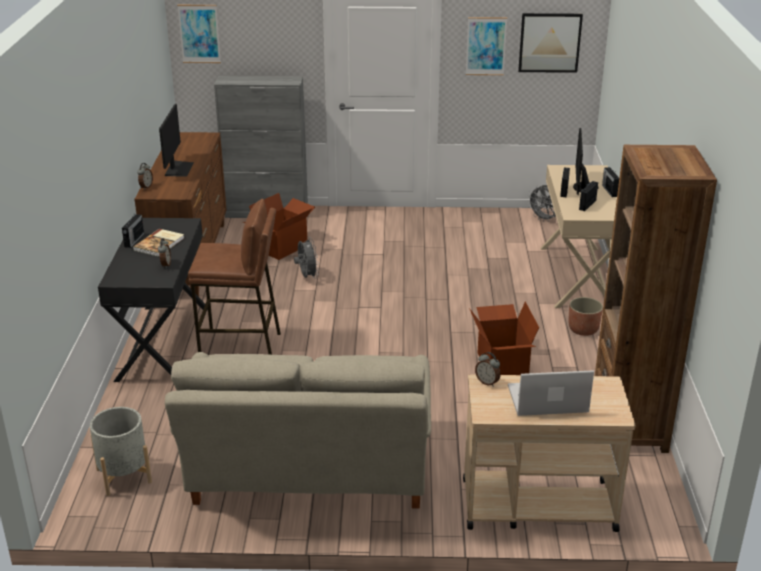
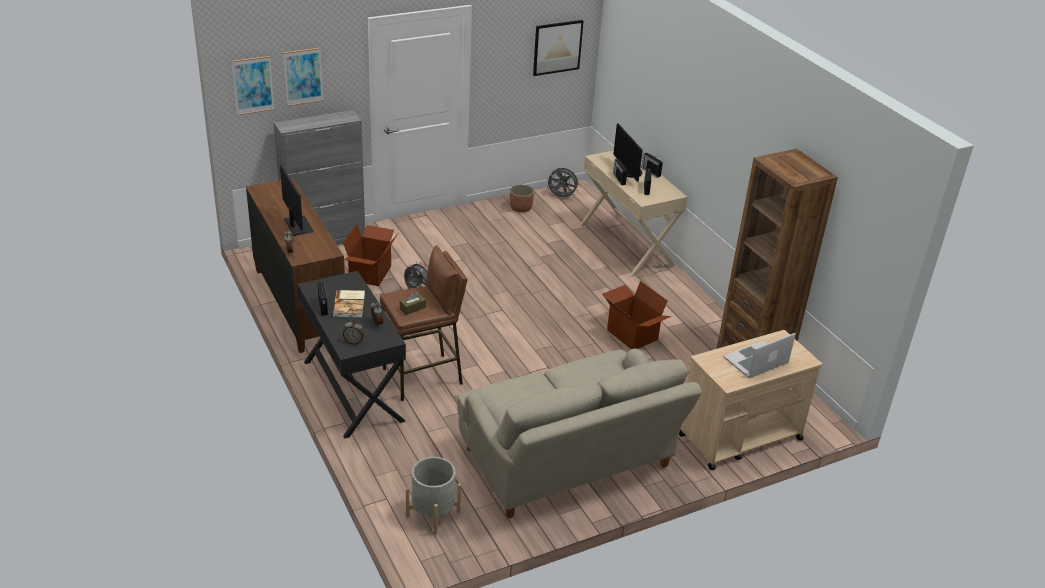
camera: 30 degrees left, 5 degrees up
picture [466,17,507,75] -> picture moved to [283,48,323,106]
alarm clock [475,352,501,387] -> alarm clock moved to [343,320,364,345]
planter [569,297,603,336] -> planter moved to [510,184,534,213]
none -> brown tissue box [400,292,426,315]

